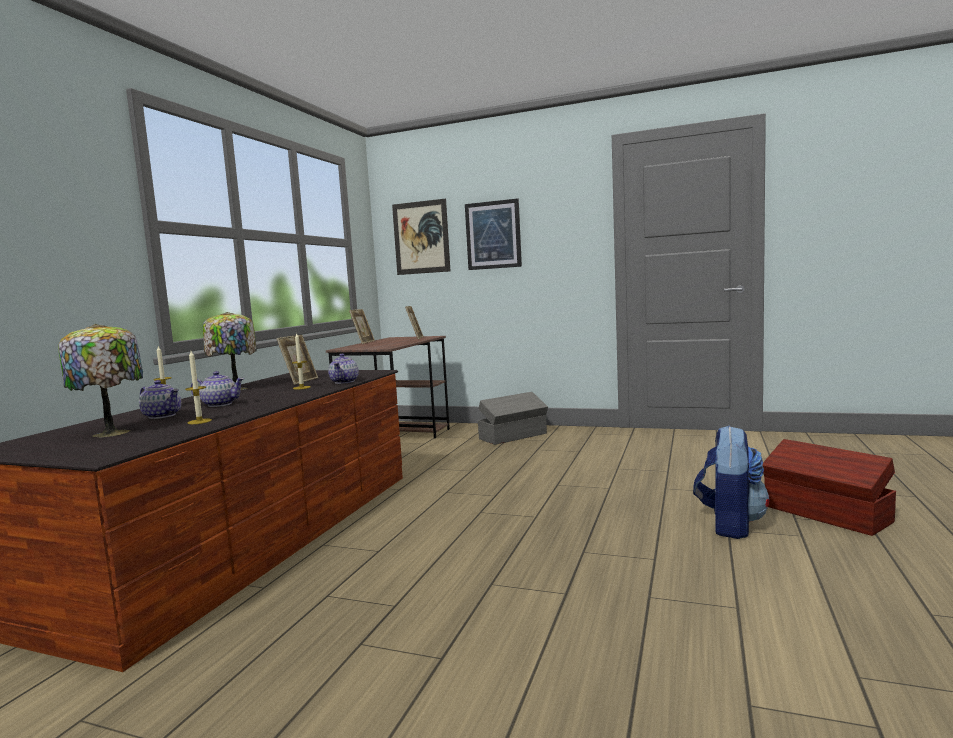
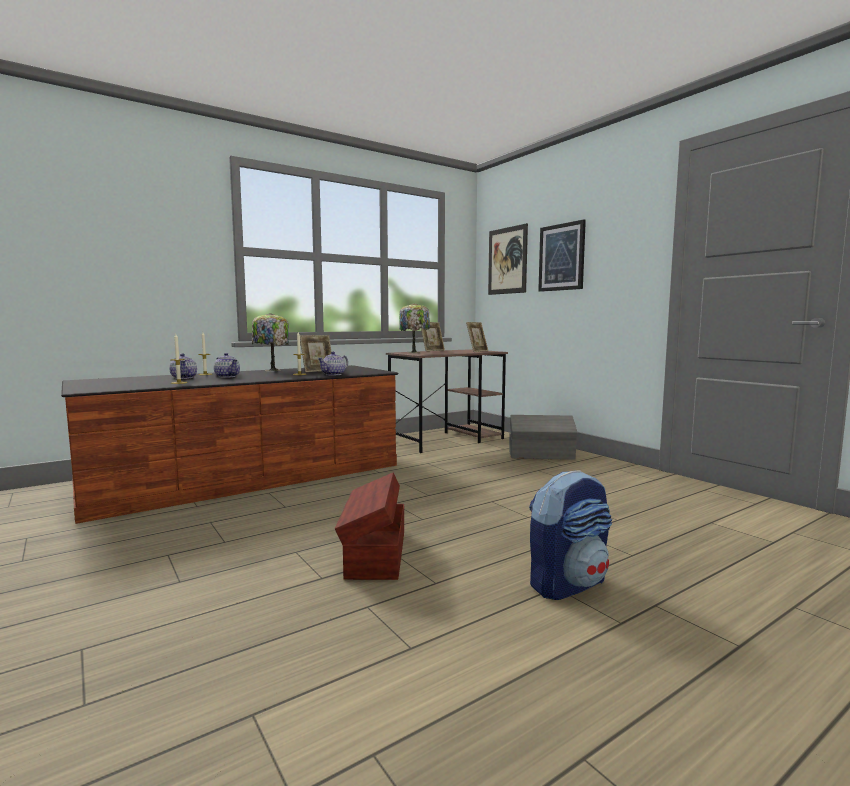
camera: 35 degrees right, 0 degrees up
table lamp [58,324,143,437] -> table lamp moved to [399,303,430,353]
brown storage box [763,439,896,536] -> brown storage box moved to [335,473,404,580]

